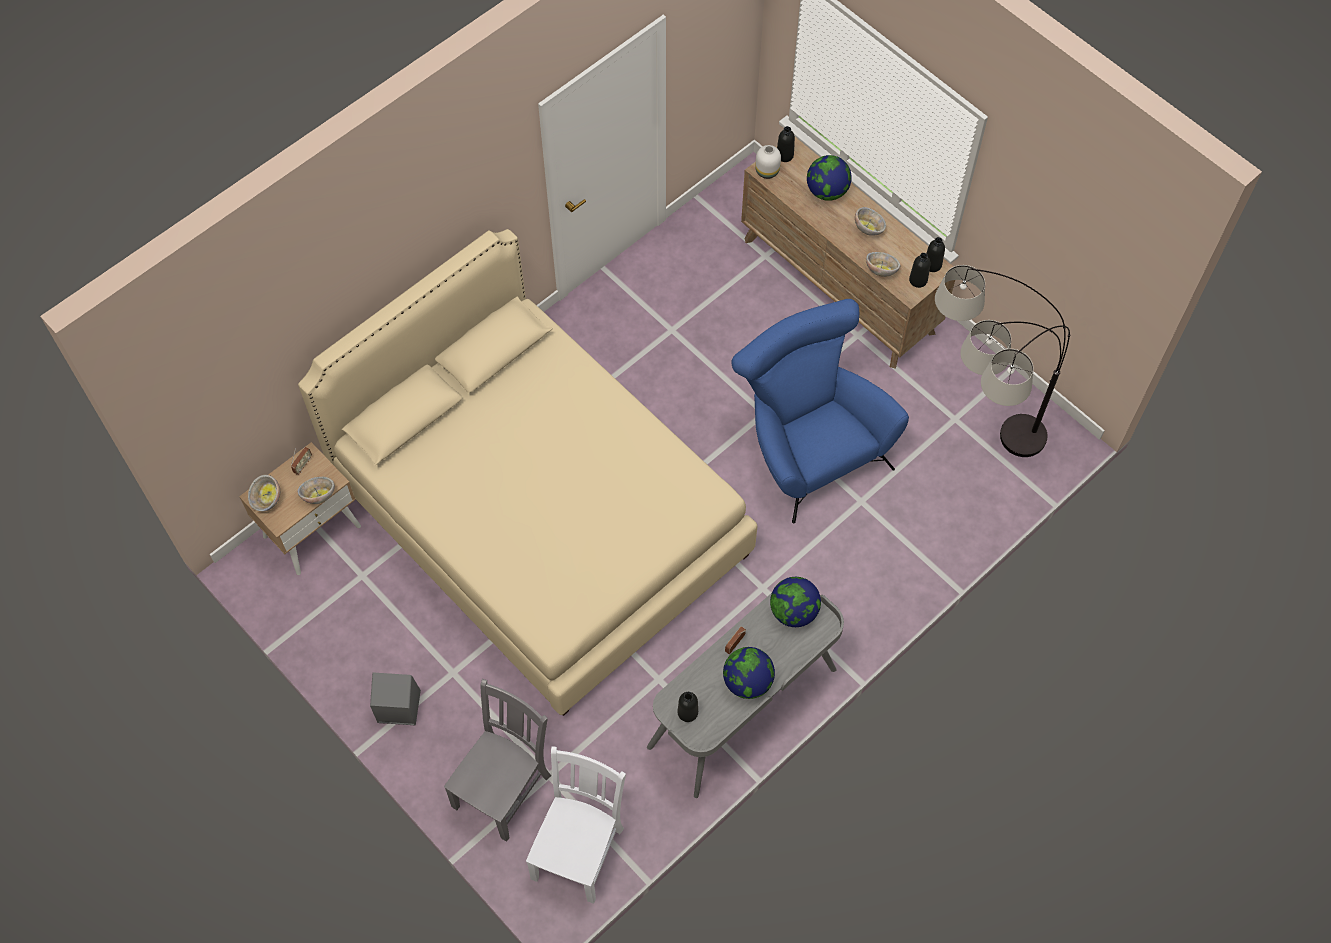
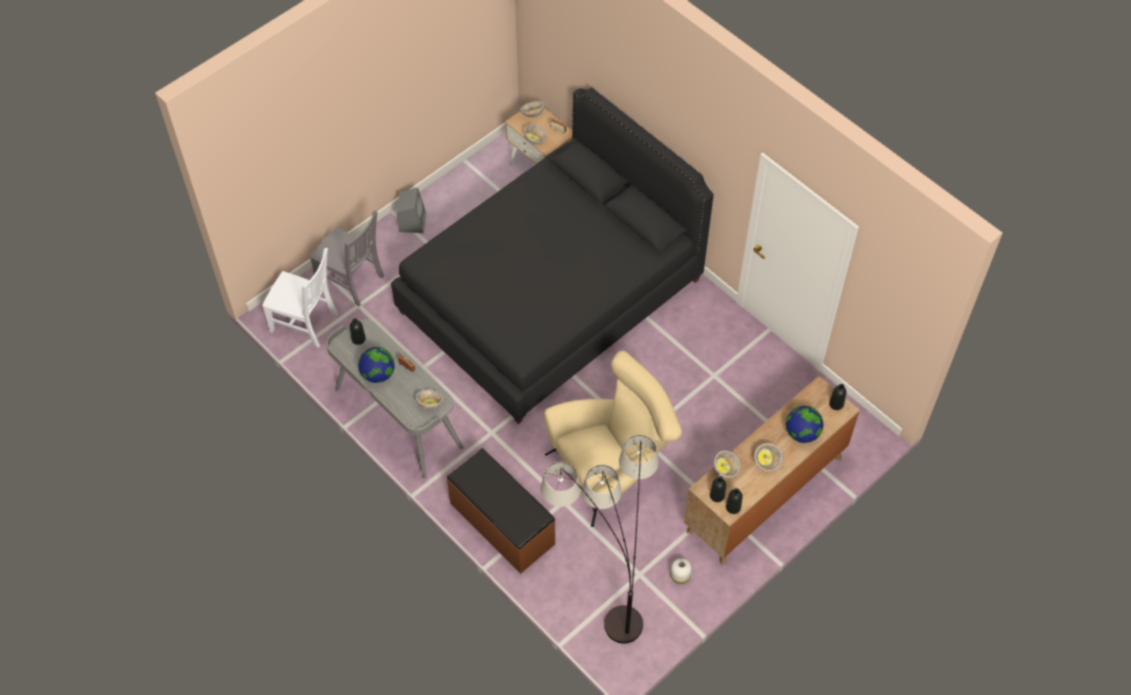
camera: 90 degrees right, 5 degrees down
beige bed [298,229,757,716] -> black bed [391,87,714,424]
blue armchair [732,299,909,523] -> beige armchair [544,351,682,527]
white vase [755,145,781,179] -> white vase moved to [670,558,692,584]
globe [770,577,821,627] -> bowl [416,390,443,410]
none -> brown bench [447,448,556,574]

